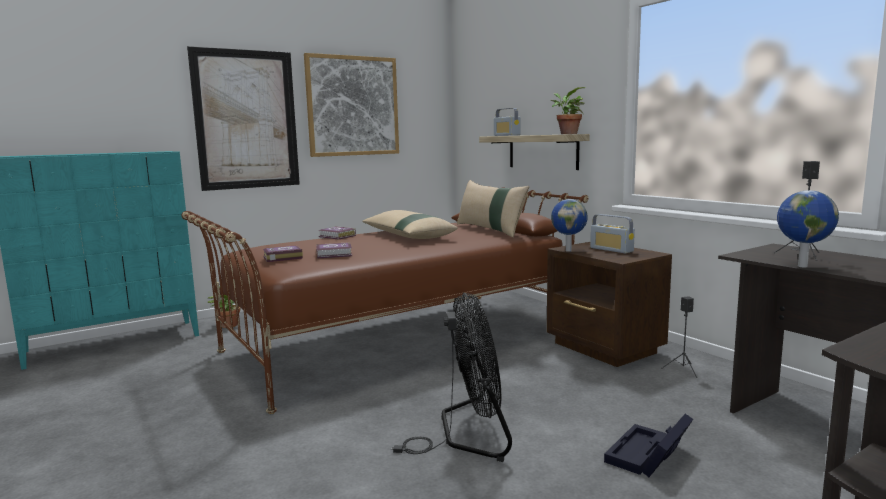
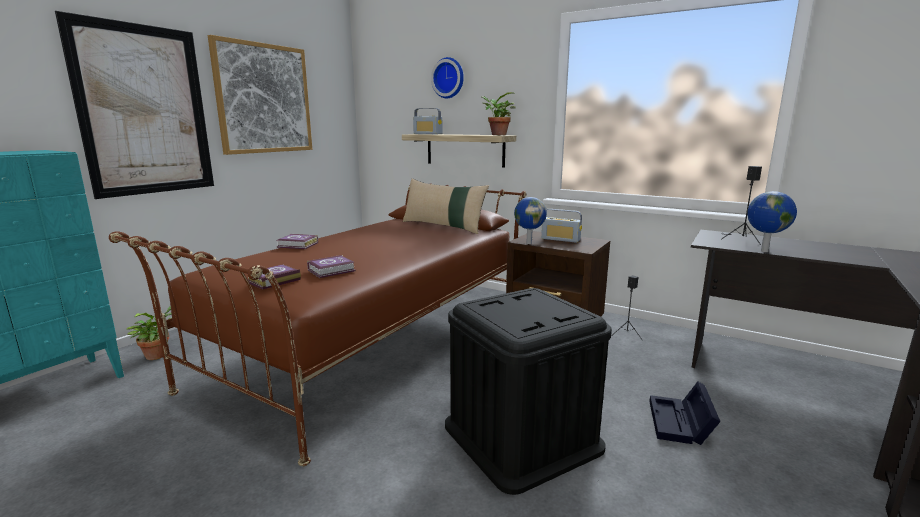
camera: 25 degrees left, 5 degrees up
beige pillow [362,210,458,239] -> none
black fan [391,293,512,462] -> black storage box [445,288,612,495]
none -> wall clock [431,57,464,98]

